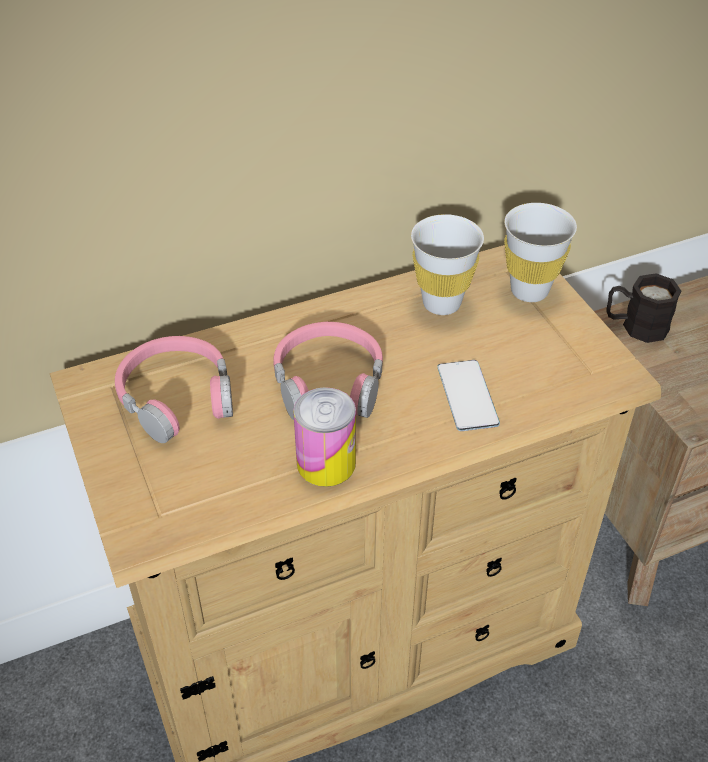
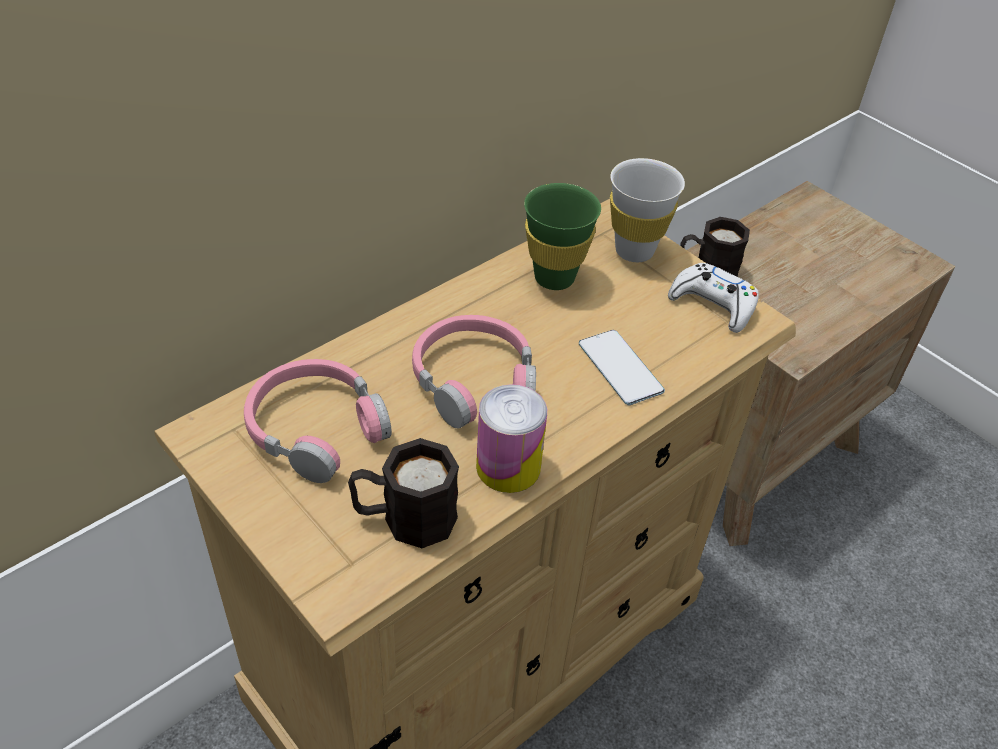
camera: 20 degrees left, 0 degrees up
white cup [411,214,484,315] -> green cup [524,183,601,290]
none -> black mug [348,438,459,548]
none -> white game controller [668,263,759,333]

